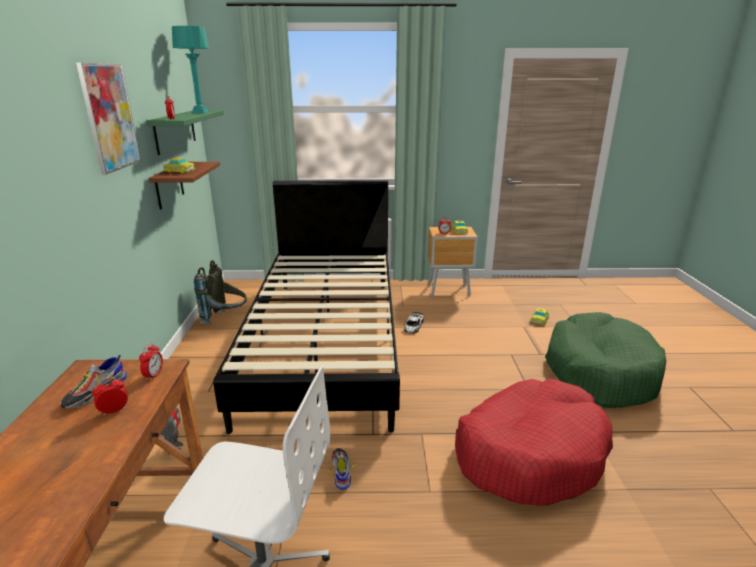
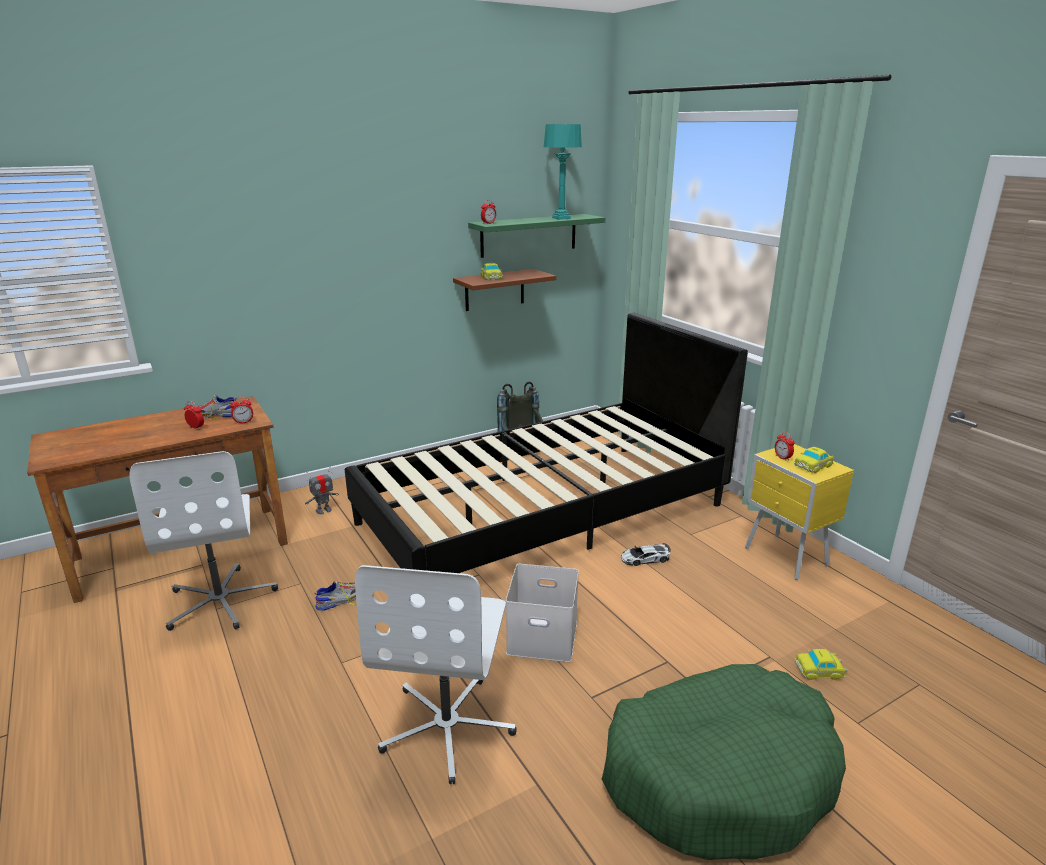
camera: 60 degrees right, 0 degrees up
picture [76,62,141,175] -> none
brown nightstand [428,227,478,297] -> yellow nightstand [745,444,854,580]
red dog bed [455,379,613,505] -> white office chair [355,565,517,784]
none -> white storage box [506,564,579,662]

